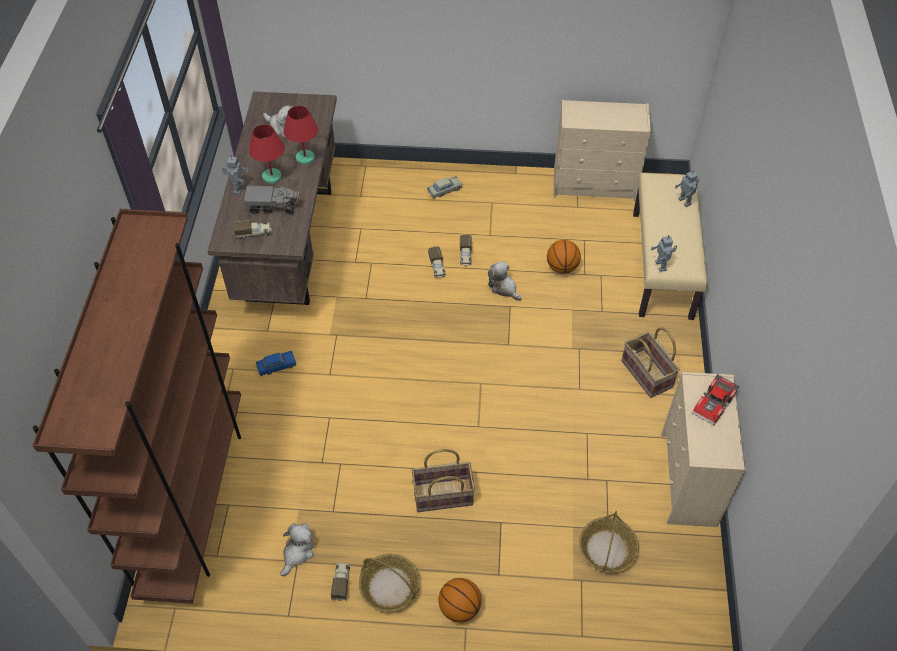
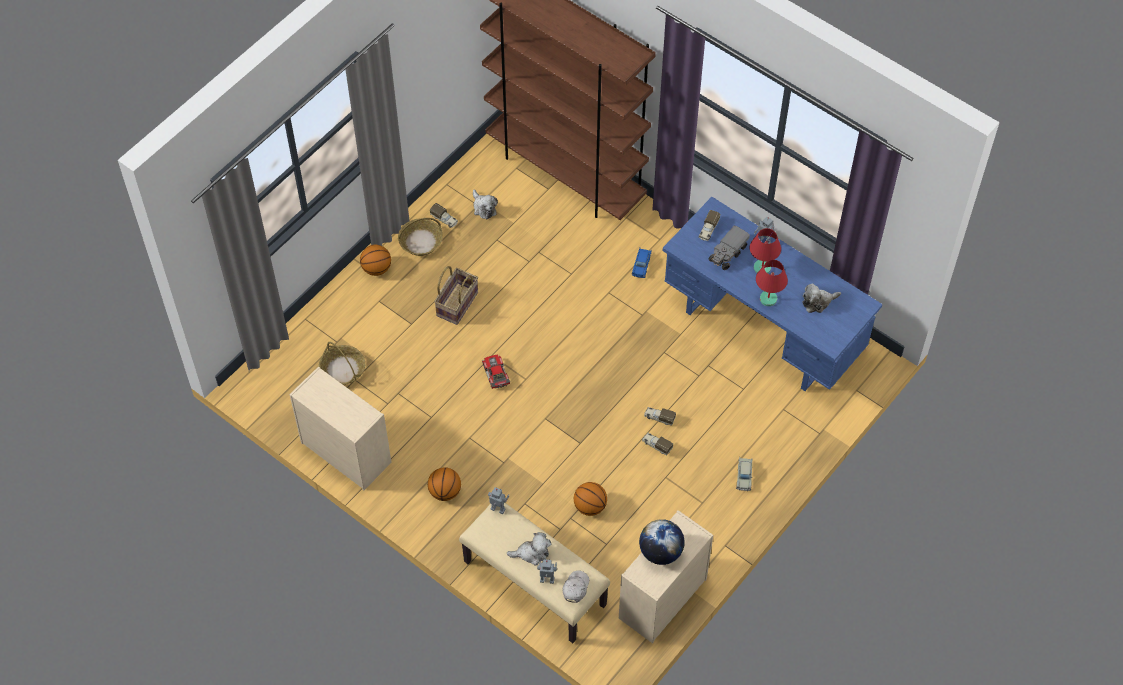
camera: 125 degrees right, 5 degrees up
brown desk [208,92,337,305] -> blue desk [663,197,882,391]
plush toy [488,261,522,301] -> plush toy moved to [506,532,551,566]
basket [621,327,680,398] -> basketball [428,467,461,501]
toy car [692,374,740,426] -> toy car moved to [482,355,510,389]
none -> white cap [563,571,589,603]
none -> globe [639,519,685,565]

